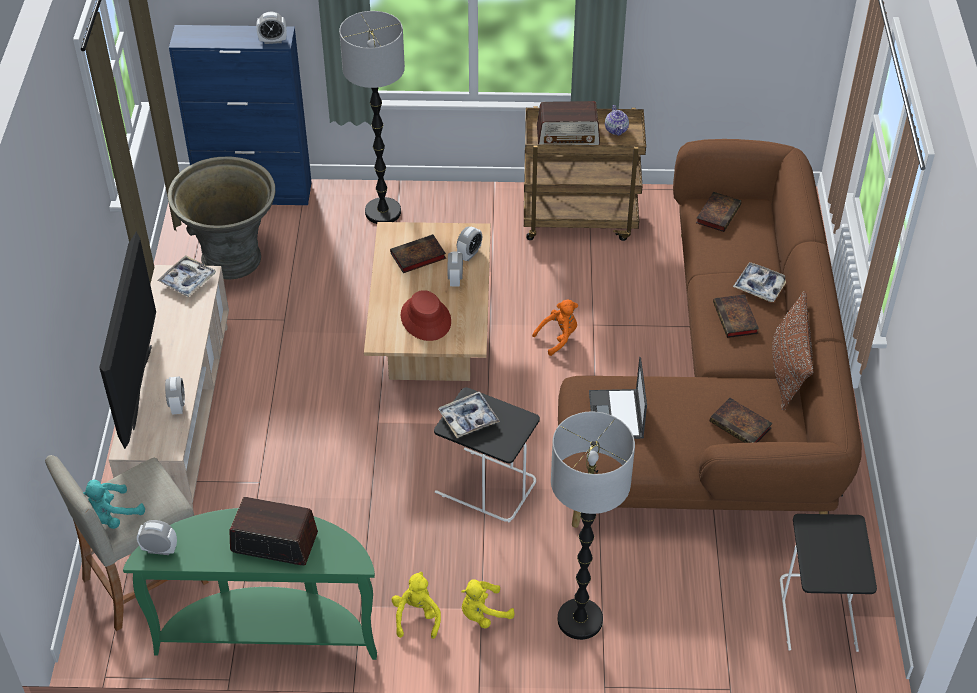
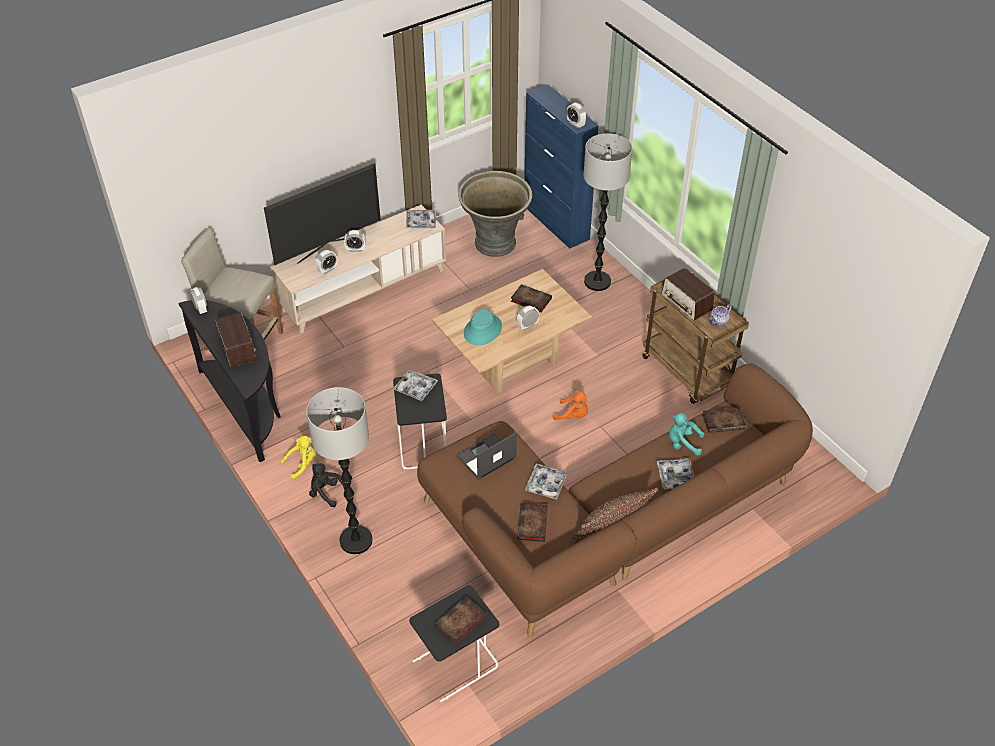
camera: 55 degrees right, 0 degrees up
turquoise plush toy [83,480,145,529] -> turquoise plush toy moved to [669,413,704,456]
green console table [123,508,377,660] -> black console table [178,300,281,462]
red hat [401,290,451,341] -> turquoise hat [464,310,502,345]
alarm clock [457,226,482,261] -> alarm clock moved to [344,230,366,252]
yellow plush toy [461,579,515,628] -> black plush toy [309,463,345,507]
book [713,294,759,338] -> book moved to [434,596,486,645]
none -> tray [525,463,568,500]

